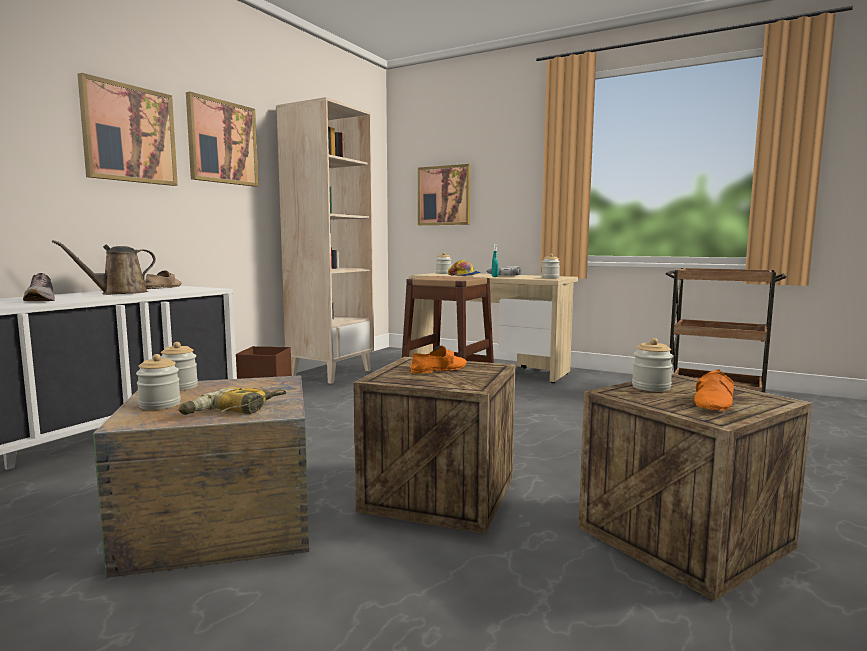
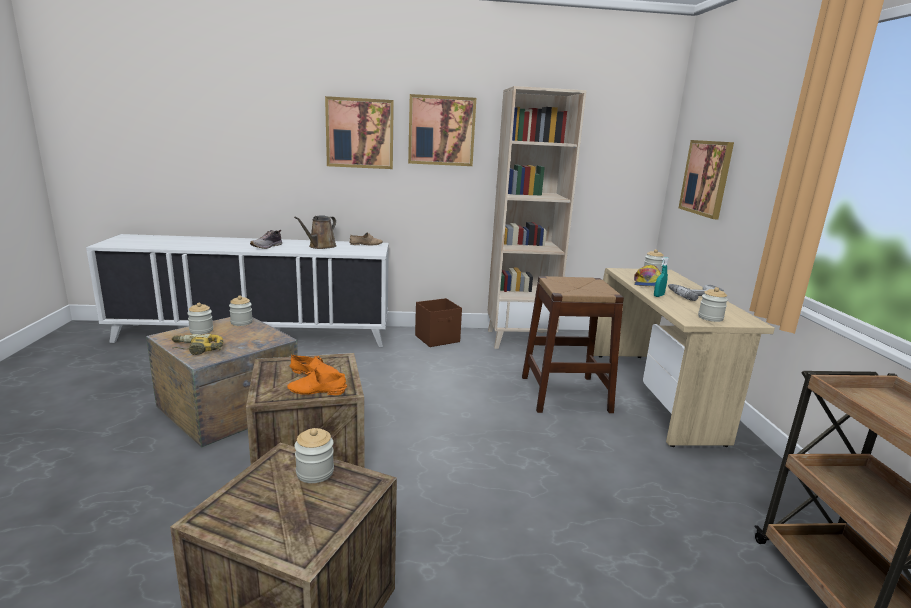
camera: 55 degrees right, 10 degrees up
brown watering can [52,240,156,295] -> brown watering can turned 75 degrees counterclockwise [294,215,337,249]
orange shoe [694,369,734,411] -> orange shoe moved to [287,369,347,395]

